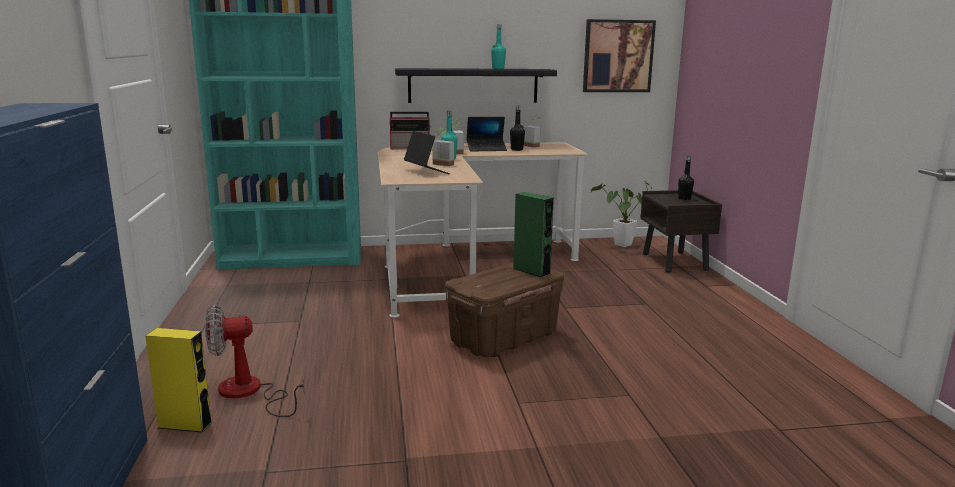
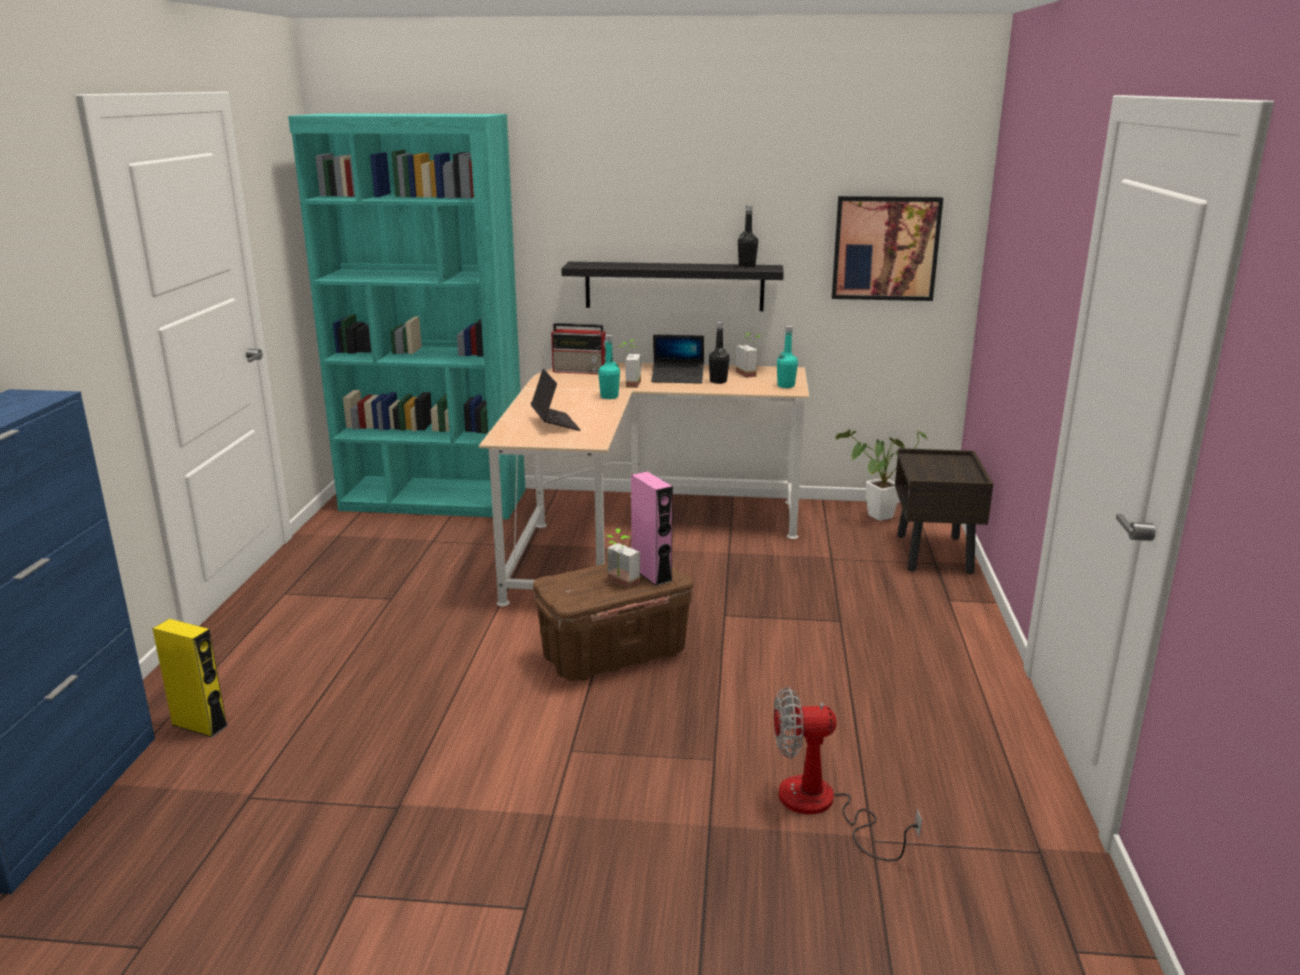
camera: 15 degrees right, 5 degrees up
fan [205,305,305,417] -> fan moved to [774,687,922,861]
potted plant [433,128,454,166] -> potted plant moved to [607,529,640,589]
turquoise bottle [491,24,506,69] -> turquoise bottle moved to [777,326,798,388]
green speaker [513,192,554,278] -> pink speaker [631,471,673,586]
black bottle [678,156,694,200] -> black bottle moved to [738,205,758,267]

